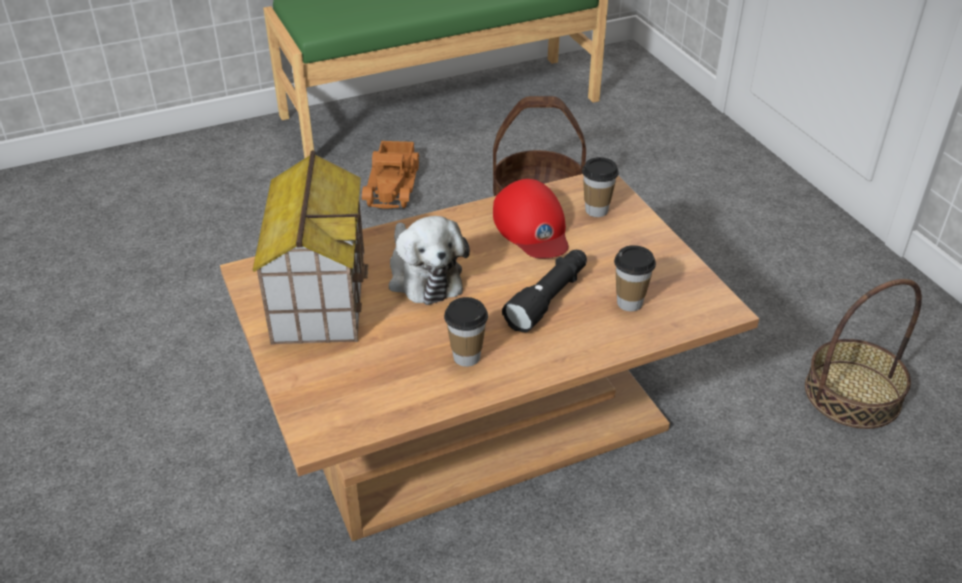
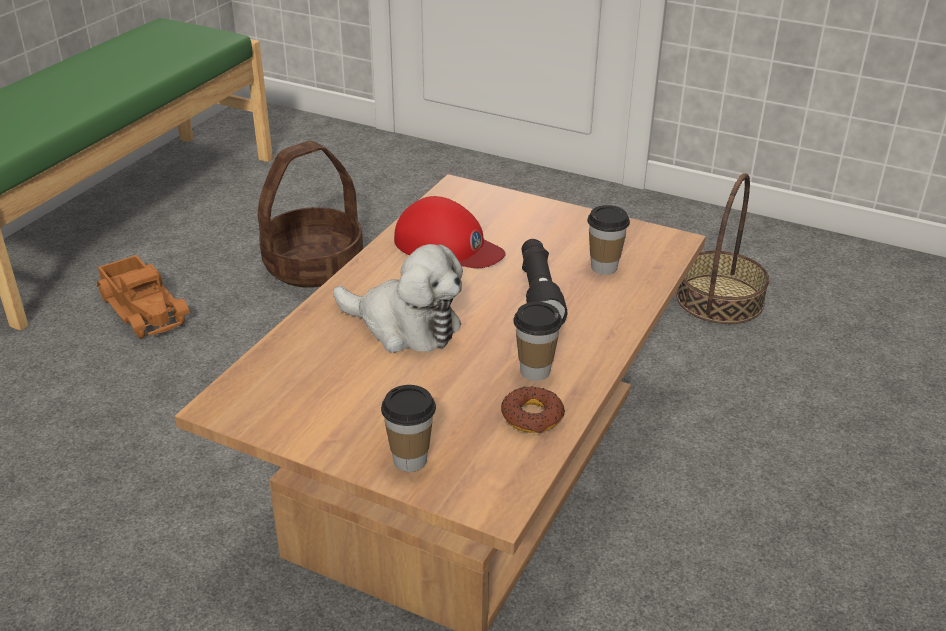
camera: 40 degrees left, 5 degrees down
toy house [253,150,368,345] -> none
cup [582,157,619,217] -> cup moved to [381,385,436,472]
none -> donut [501,386,565,433]

